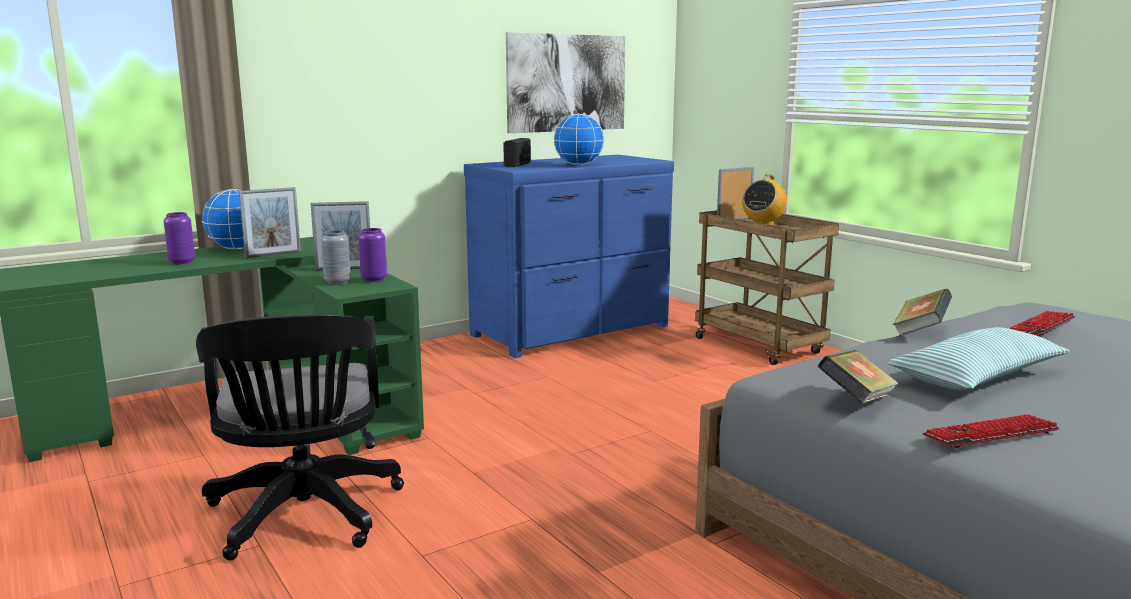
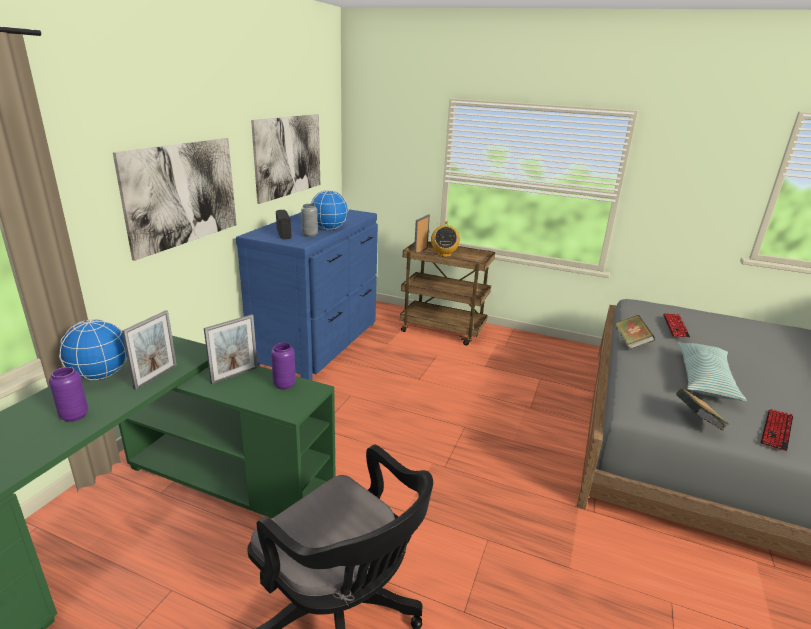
camera: 35 degrees left, 10 degrees up
grey vase [321,230,351,285] -> grey vase moved to [301,204,318,237]
none -> picture [113,138,236,261]

